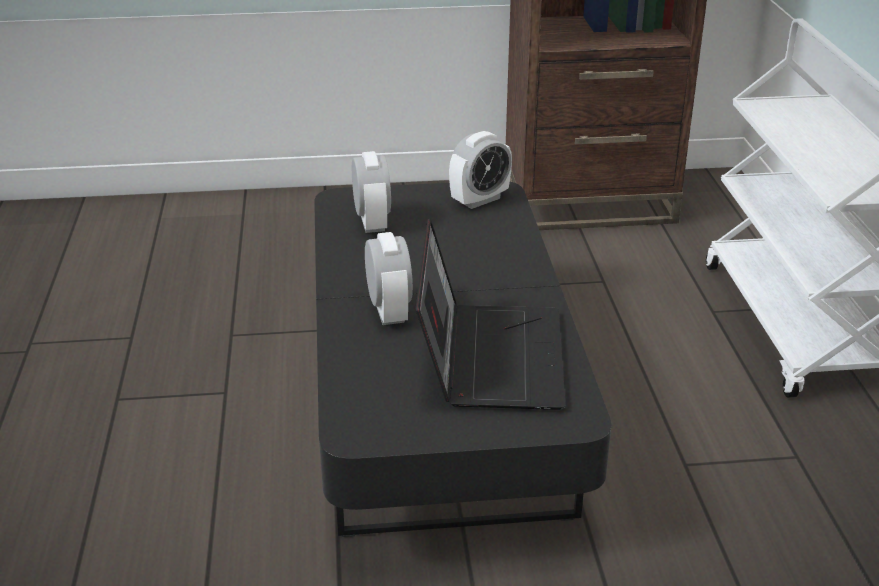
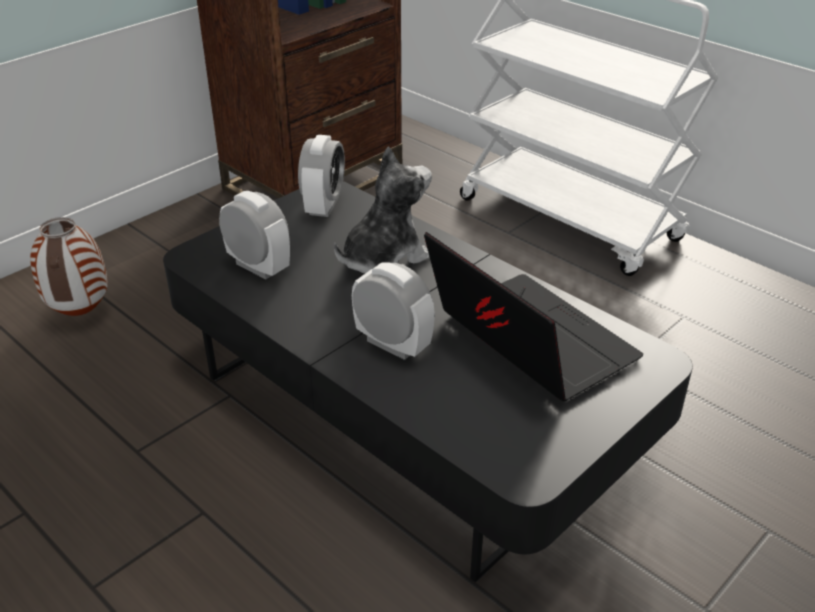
camera: 40 degrees left, 5 degrees up
none -> vase [30,217,108,316]
none -> plush toy [334,146,432,274]

